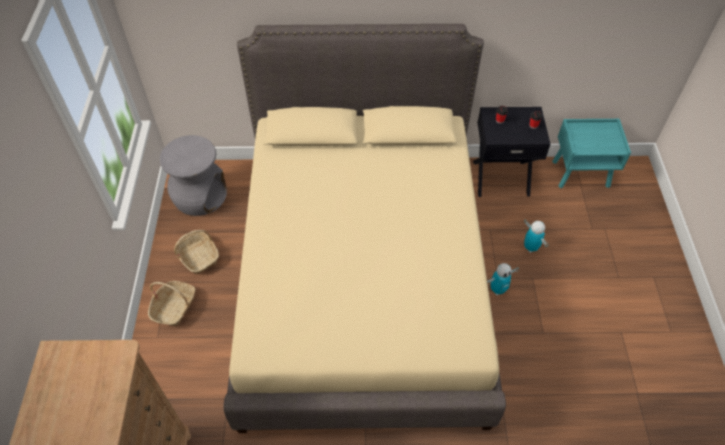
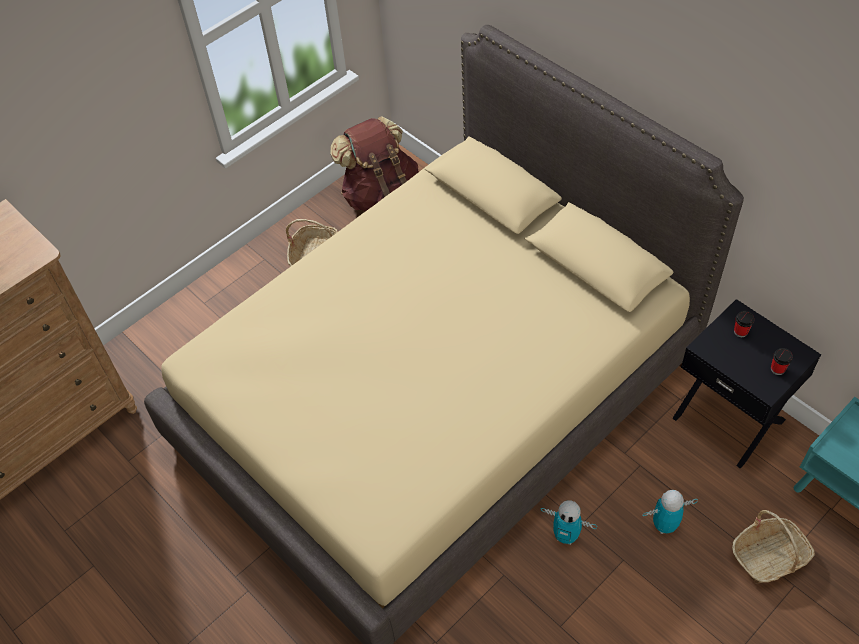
camera: 50 degrees right, 0 degrees up
basket [148,281,196,327] -> basket moved to [732,510,815,584]
grey stool [160,135,227,216] -> brown backpack [330,116,419,211]
toy robot [524,220,548,253] -> toy robot turned 120 degrees counterclockwise [642,490,698,534]

